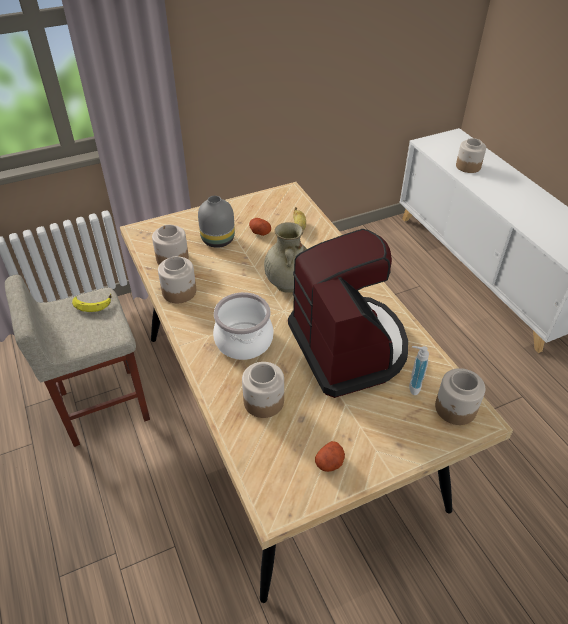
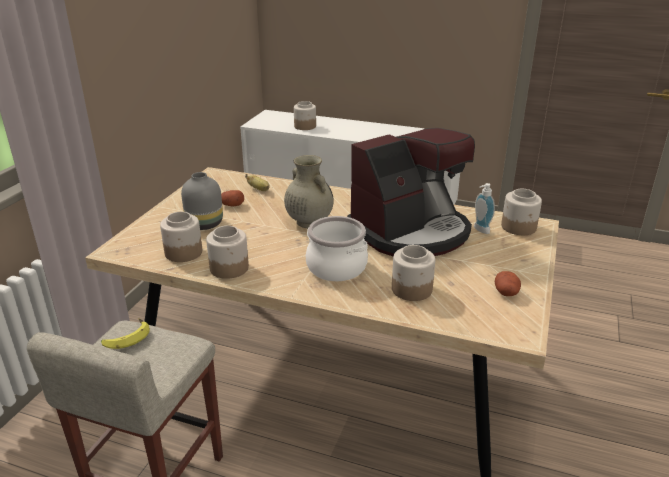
camera: 45 degrees left, 15 degrees down
coffee machine [288,229,408,398] -> coffee machine turned 120 degrees clockwise [347,128,475,256]

